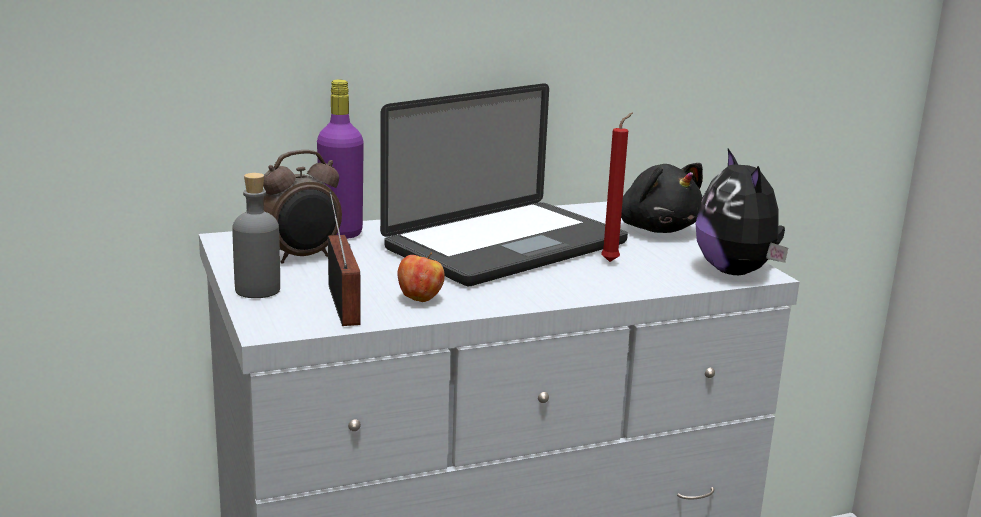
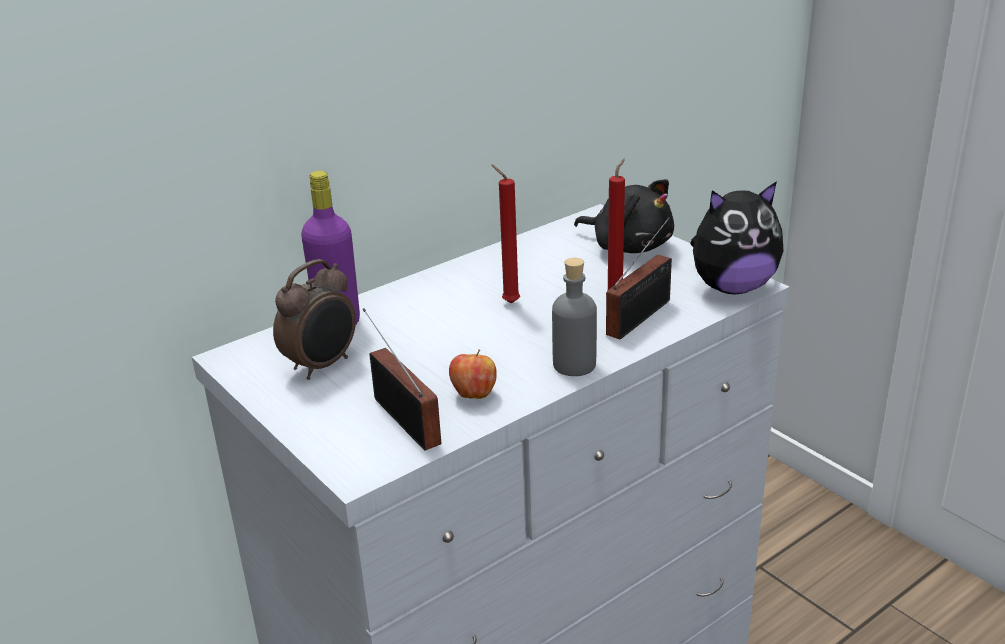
camera: 15 degrees left, 10 degrees up
grey bottle [232,173,280,298] -> grey bottle moved to [552,258,597,376]
laptop [380,83,628,286] -> red candle [491,165,520,303]
plush toy [696,148,788,275] -> plush toy turned 75 degrees counterclockwise [690,181,784,294]
none -> radio [606,217,672,339]

